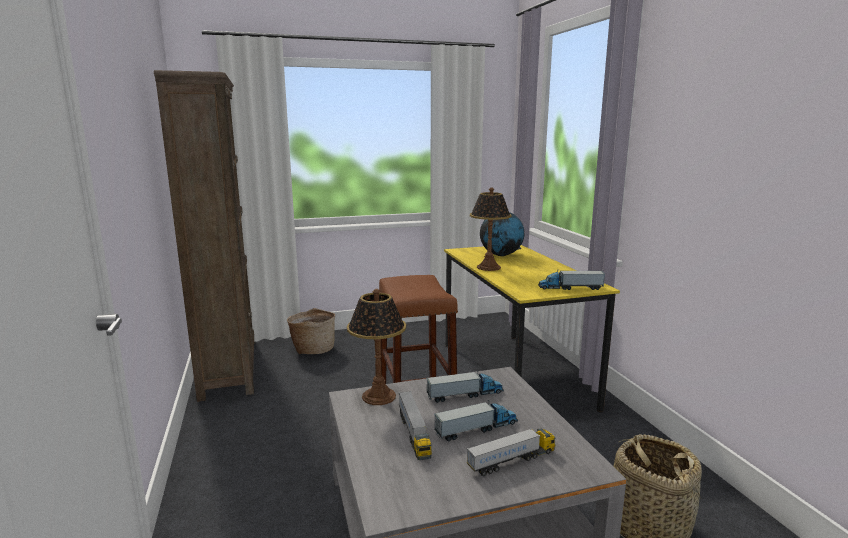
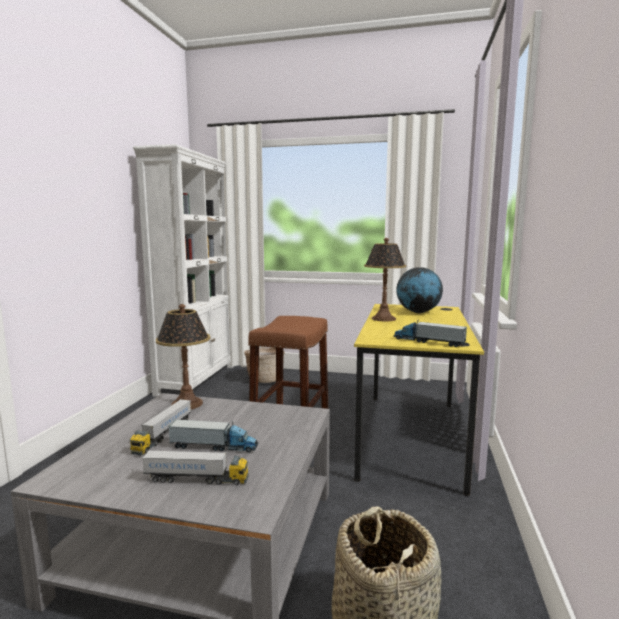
camera: 30 degrees right, 5 degrees down
brown bookcase [154,70,255,402] -> white bookcase [133,144,234,397]
toy truck [426,370,504,403] -> none

